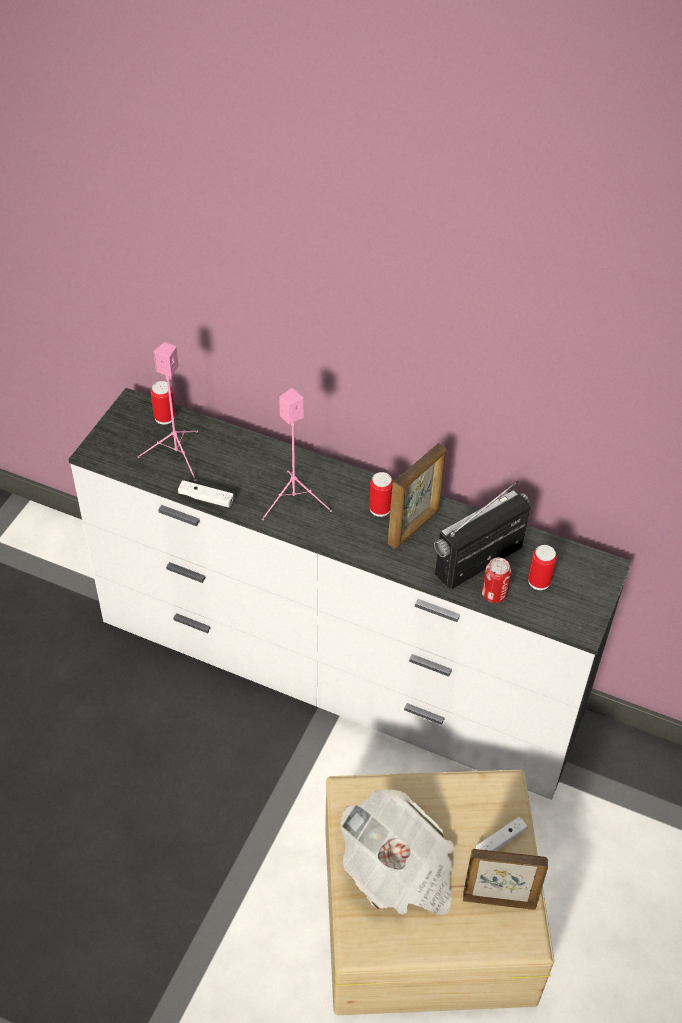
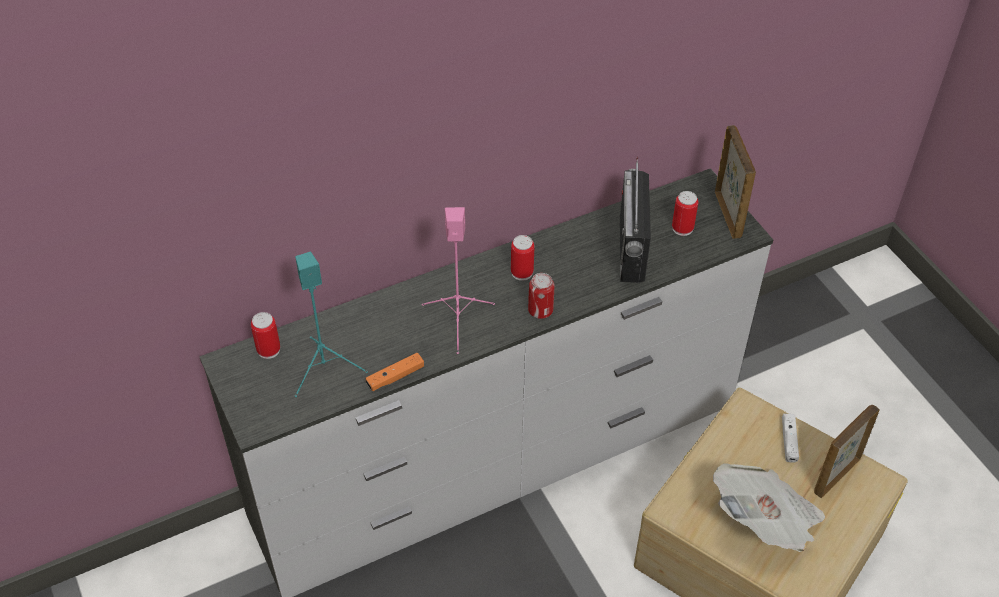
camera: 50 degrees left, 0 degrees up
pink speaker [137,342,198,481] -> turquoise speaker [295,252,368,397]
white game controller [178,480,234,508] -> orange game controller [366,353,424,391]
picture frame [388,443,446,549] -> picture frame moved to [715,125,756,239]
can [482,558,511,603] -> can moved to [528,273,554,319]

